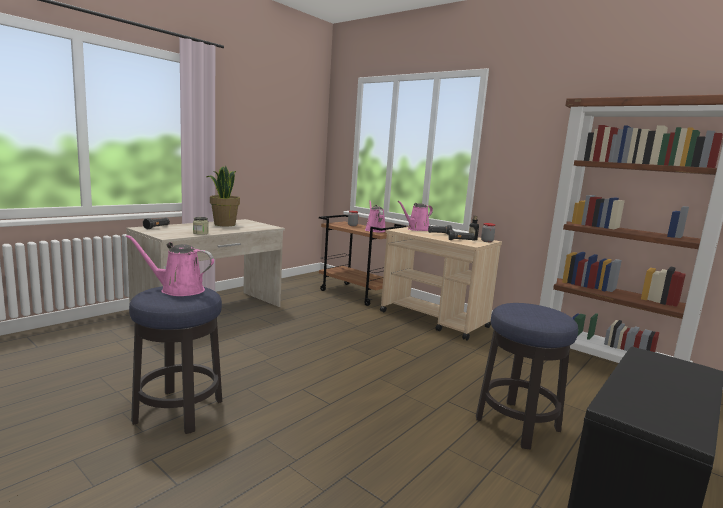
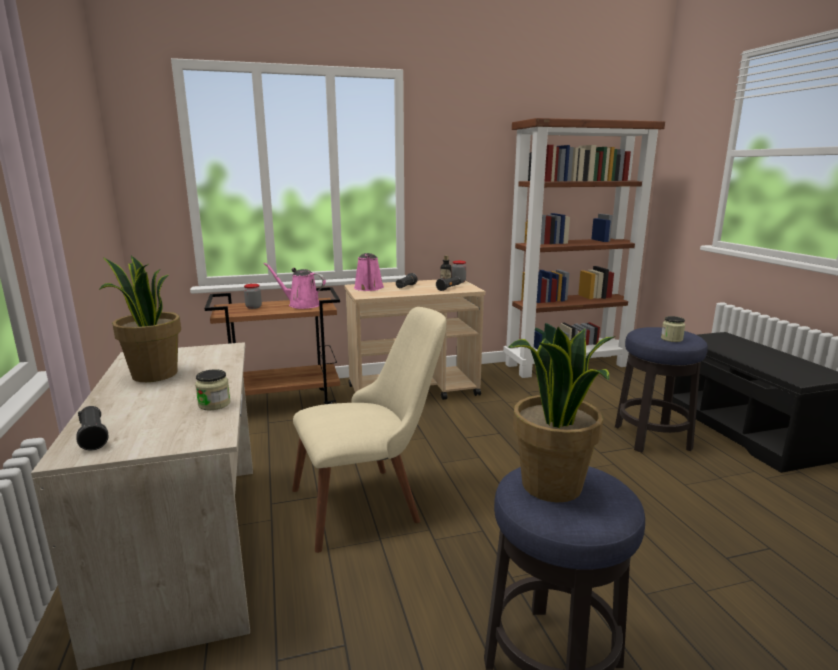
camera: 55 degrees left, 5 degrees up
pink watering can [126,235,214,296] -> potted plant [508,327,616,502]
none -> beige chair [292,307,446,553]
none -> jar [661,316,685,342]

